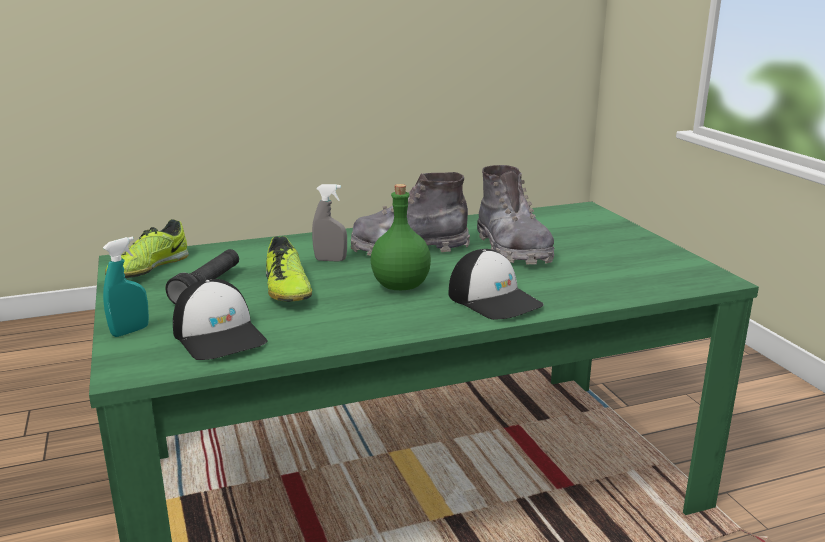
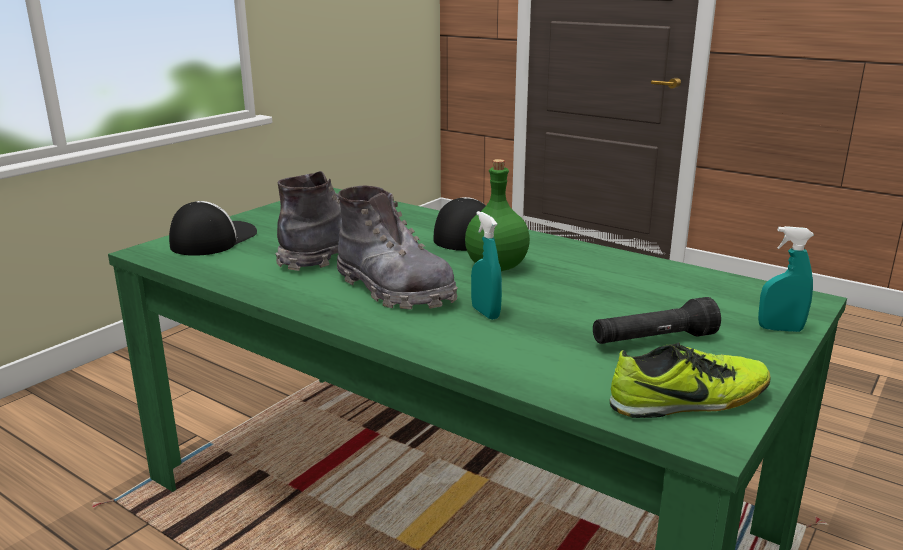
camera: 125 degrees left, 0 degrees up
cap [173,279,268,360] -> cap moved to [169,201,257,256]
shoe [266,236,312,302] -> none
grey spray bottle [312,184,347,262] -> turquoise spray bottle [471,211,502,320]

